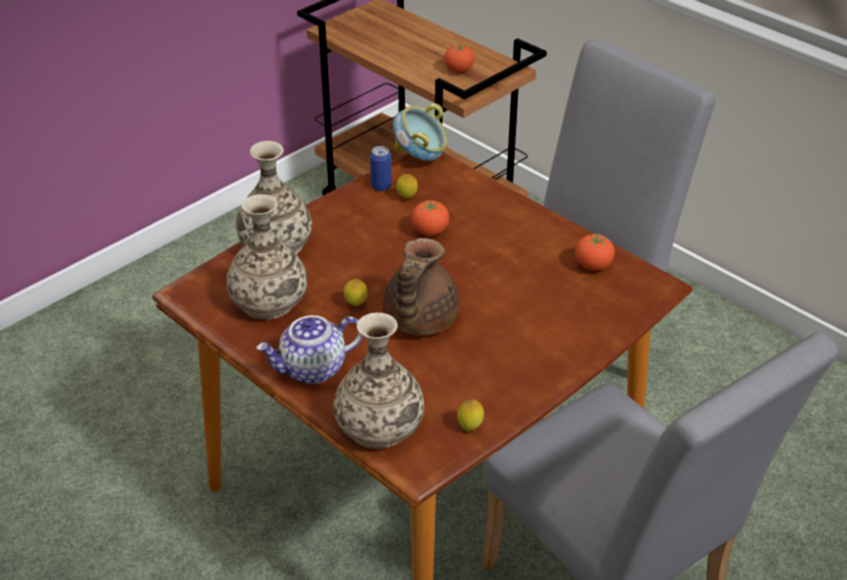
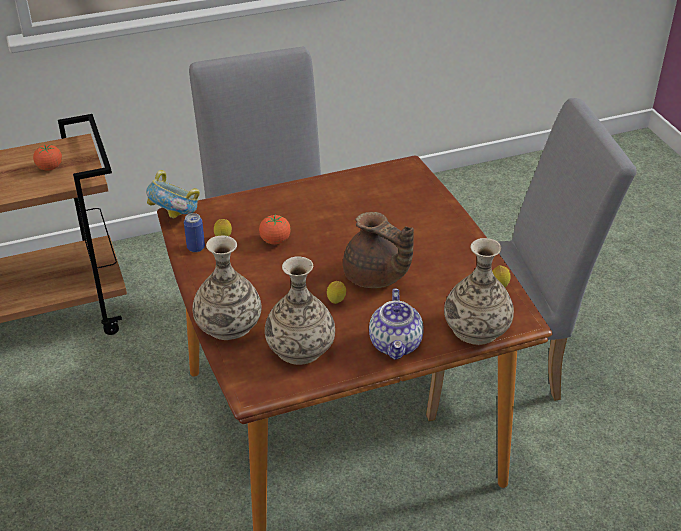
camera: 65 degrees left, 0 degrees up
tomato [575,233,615,271] -> none

